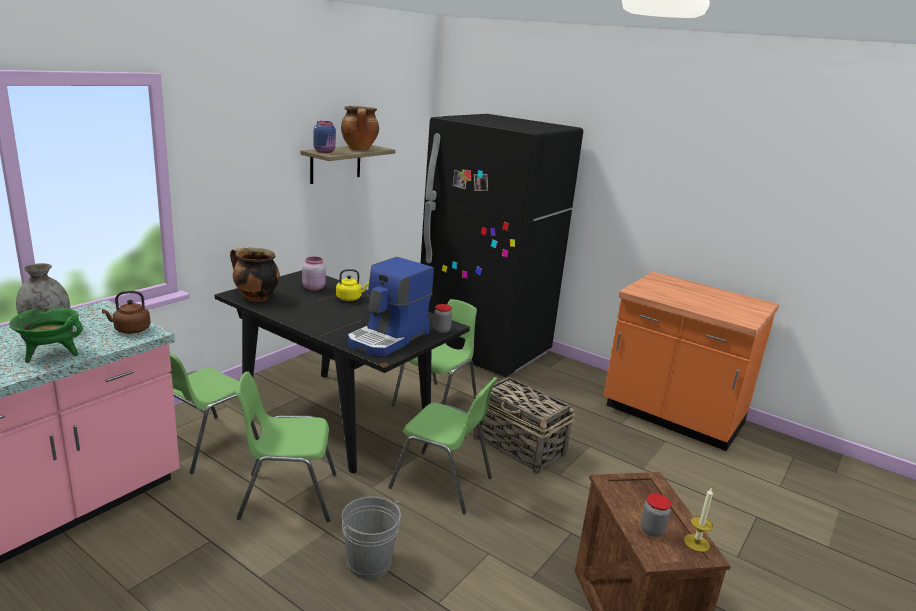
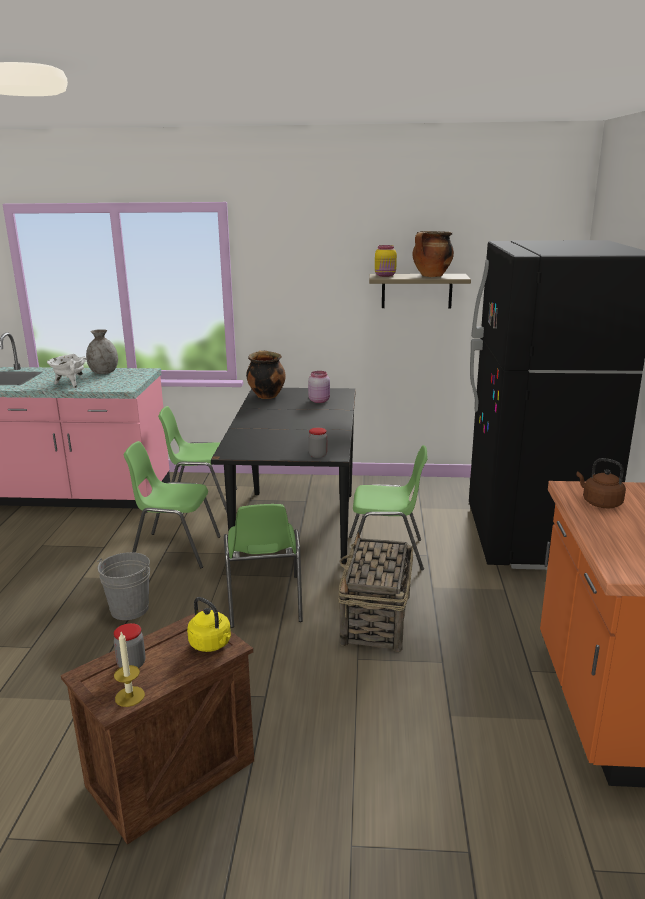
camera: 60 degrees right, 0 degrees up
green cooking pot [9,308,83,362] -> white cooking pot [47,354,87,388]
brown kettle [102,291,151,334] -> brown kettle moved to [577,458,626,508]
green chair [236,371,336,522] -> green chair turned 45 degrees counterclockwise [124,441,221,568]
blue jar [314,121,336,153] -> yellow jar [375,245,397,277]
yellow kettle [336,269,369,301] -> yellow kettle moved to [187,597,231,652]
coffee machine [348,257,434,356] -> none

